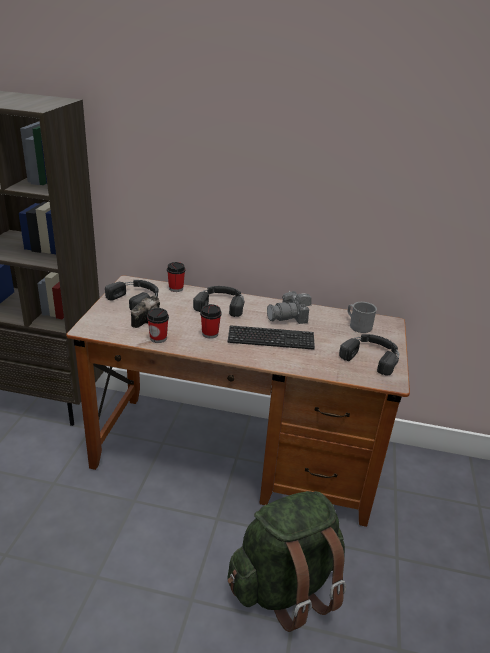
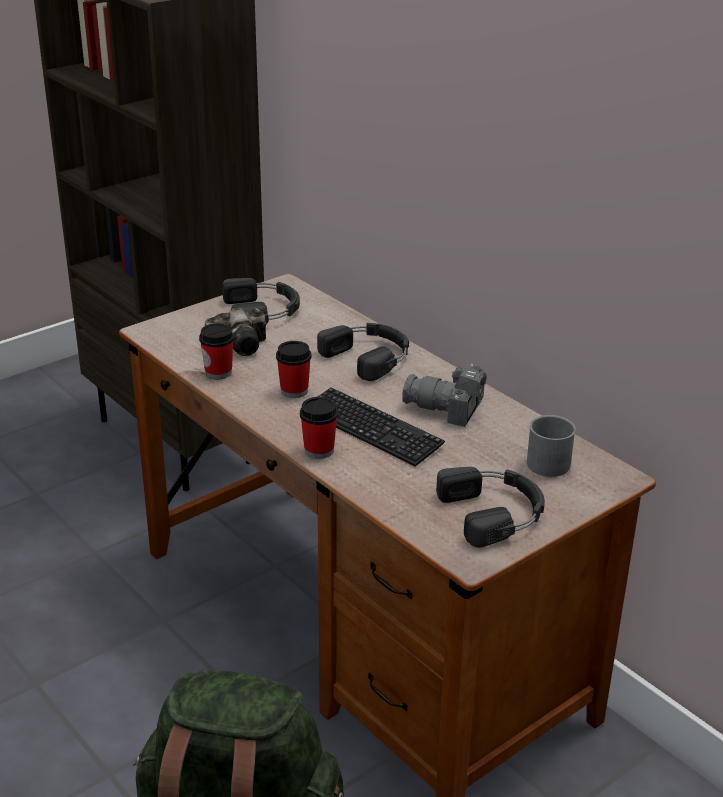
camera: 40 degrees right, 0 degrees up
cup [167,262,185,292] -> cup moved to [300,397,338,459]

